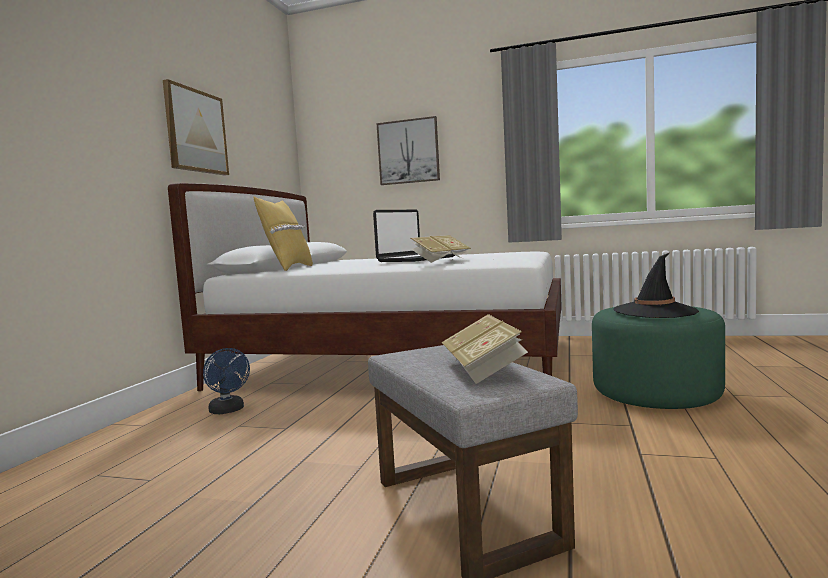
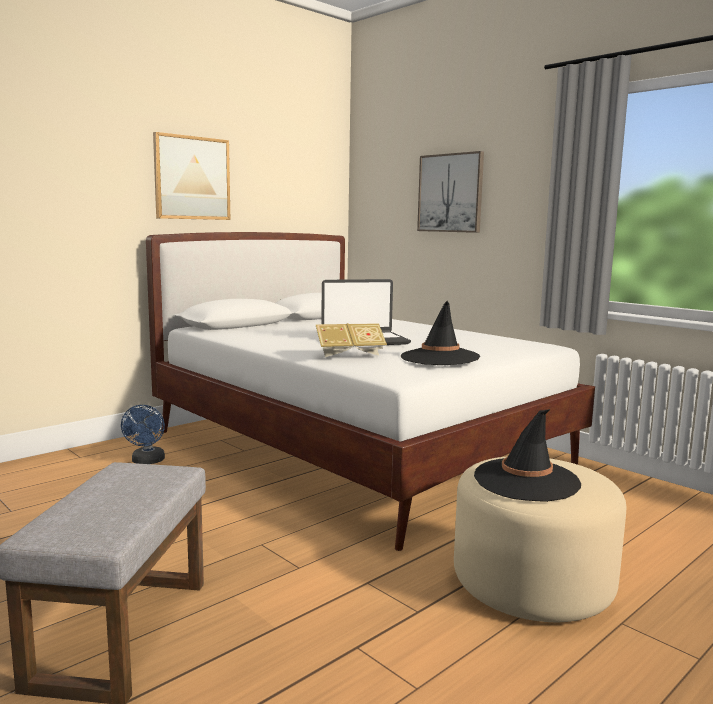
camera: 30 degrees right, 5 degrees up
yellow pillow [253,196,313,271] -> none
book [441,314,528,384] -> none
green ottoman [592,306,725,409] -> beige ottoman [454,456,626,622]
none -> black hat [401,301,480,365]

